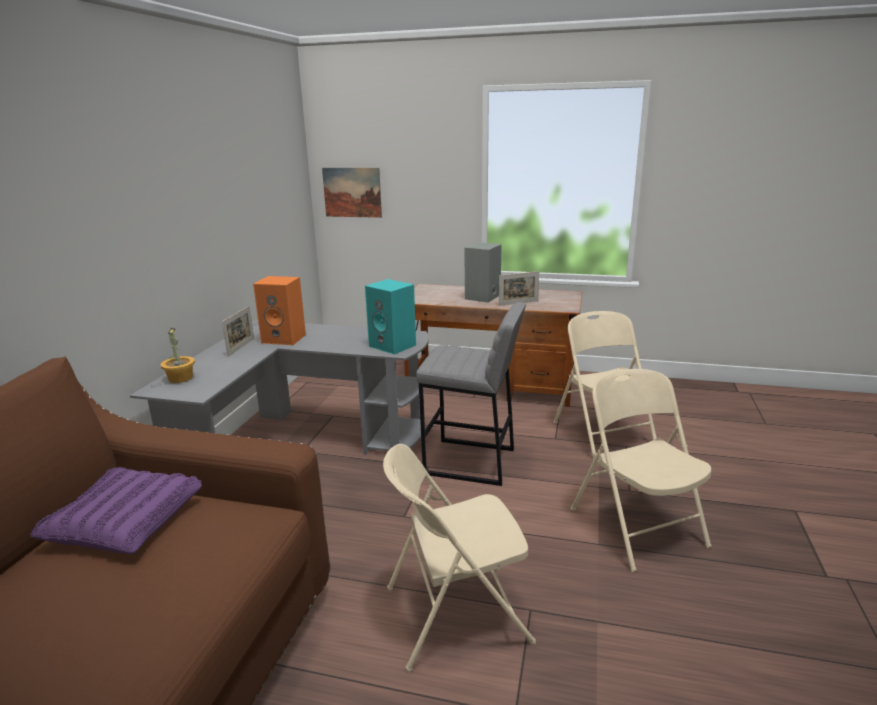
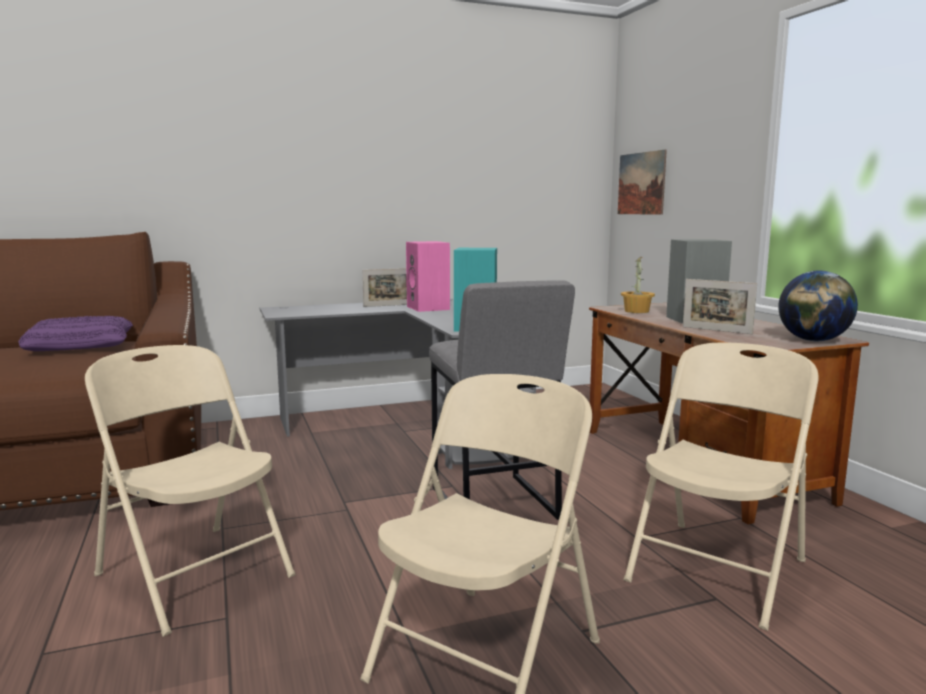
camera: 55 degrees right, 10 degrees down
potted plant [161,328,195,383] -> potted plant moved to [621,257,655,313]
orange speaker [253,276,306,345] -> pink speaker [406,241,450,312]
none -> globe [778,271,858,341]

